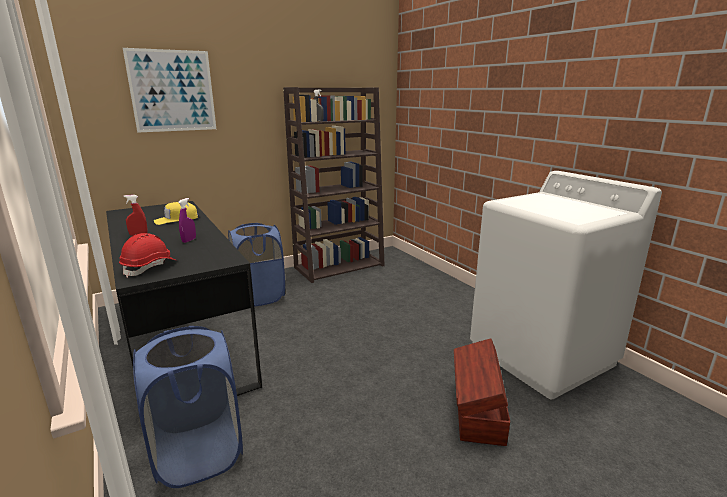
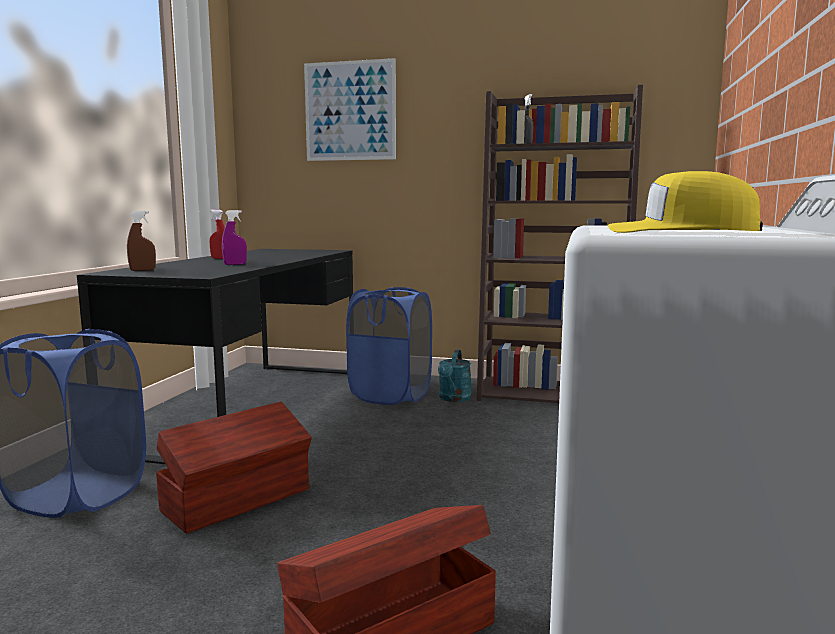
camera: 45 degrees right, 10 degrees down
red hard hat [119,233,176,278] -> brown spray bottle [127,211,156,271]
yellow cap [154,202,199,225] -> yellow cap moved to [608,171,762,233]
none -> brown storage box [156,402,312,534]
none -> turquoise watering can [438,350,471,402]

